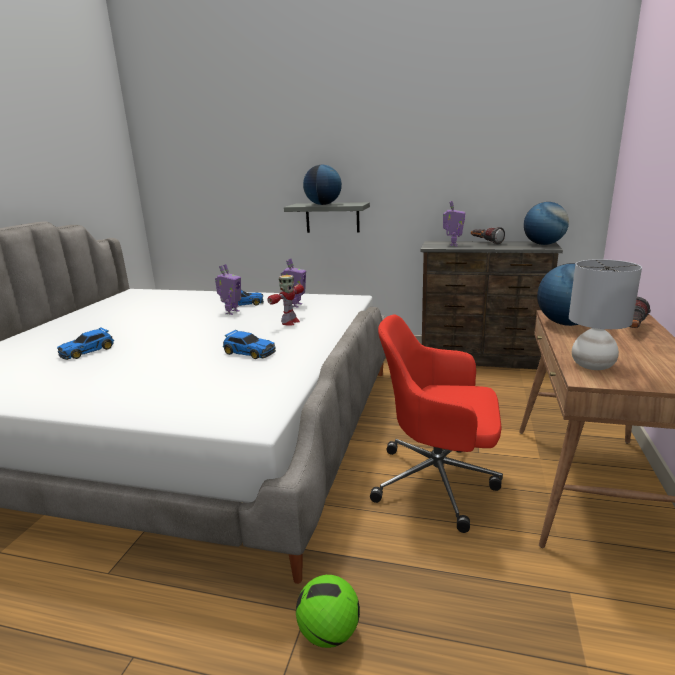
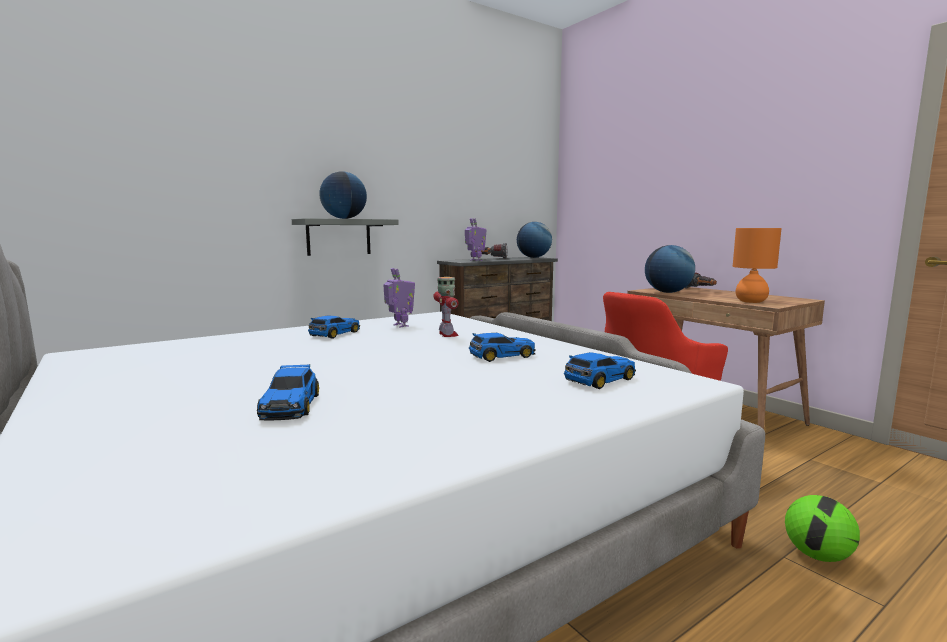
camera: 50 degrees left, 10 degrees down
toy robot [215,264,241,315] -> none
grey table lamp [569,259,642,370] -> orange table lamp [733,228,782,303]
none -> toy car [564,352,636,389]

